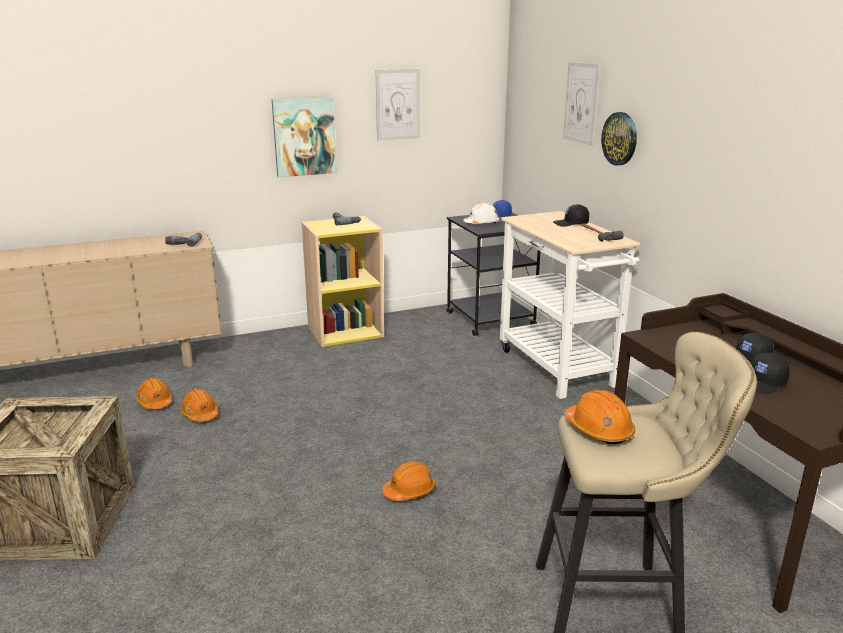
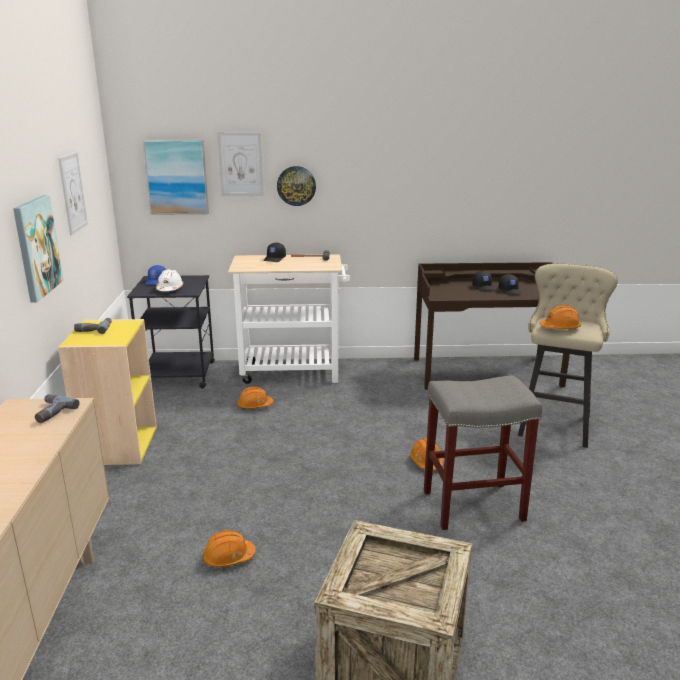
camera: 70 degrees left, 0 degrees up
orange hard hat [136,378,172,409] -> orange hard hat moved to [237,386,274,409]
none -> picture [143,139,209,215]
none -> grey stool [424,375,542,530]

